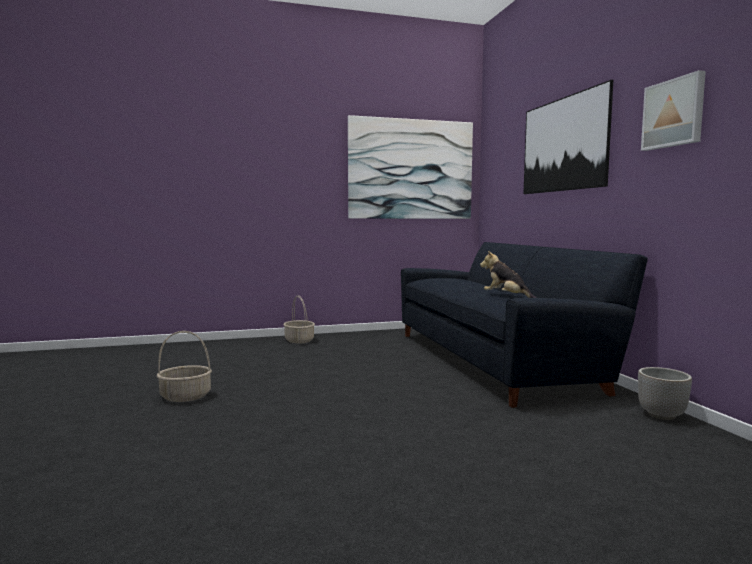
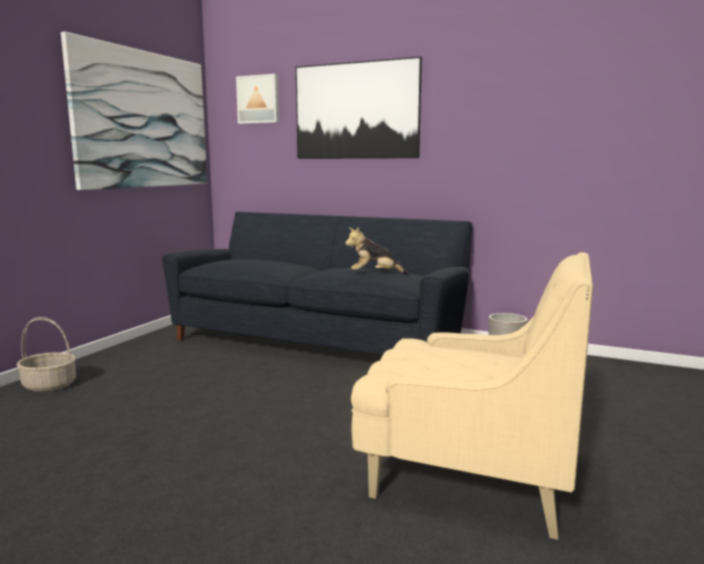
camera: 50 degrees left, 5 degrees up
basket [157,331,212,402] -> none
picture [641,70,706,151] -> picture moved to [236,74,279,124]
none -> beige armchair [351,252,593,540]

